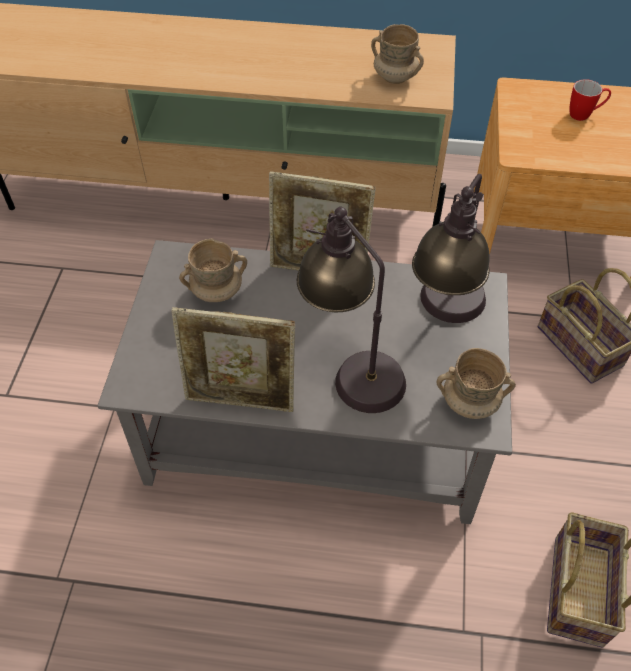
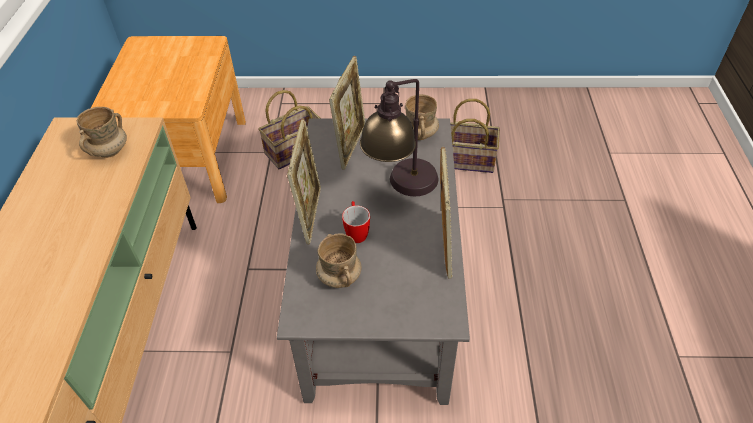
camera: 95 degrees left, 5 degrees down
table lamp [412,174,490,323] -> picture frame [329,56,365,170]
mug [569,79,611,121] -> mug moved to [342,201,370,243]

